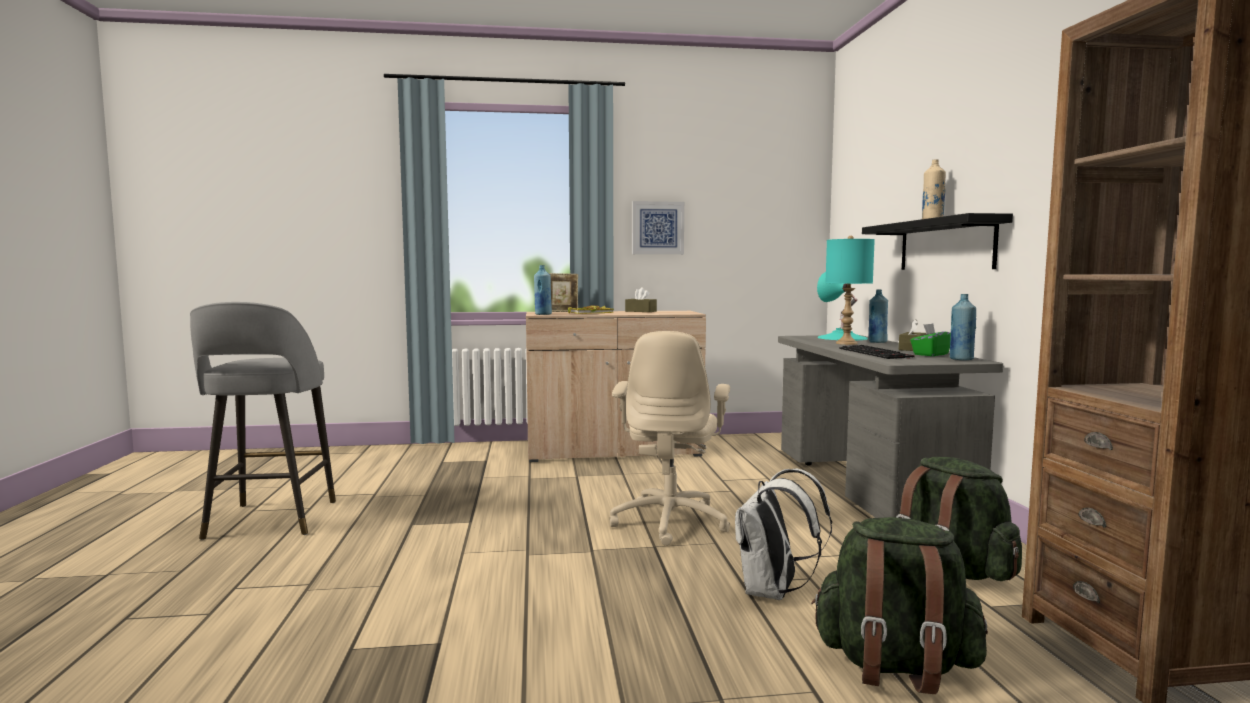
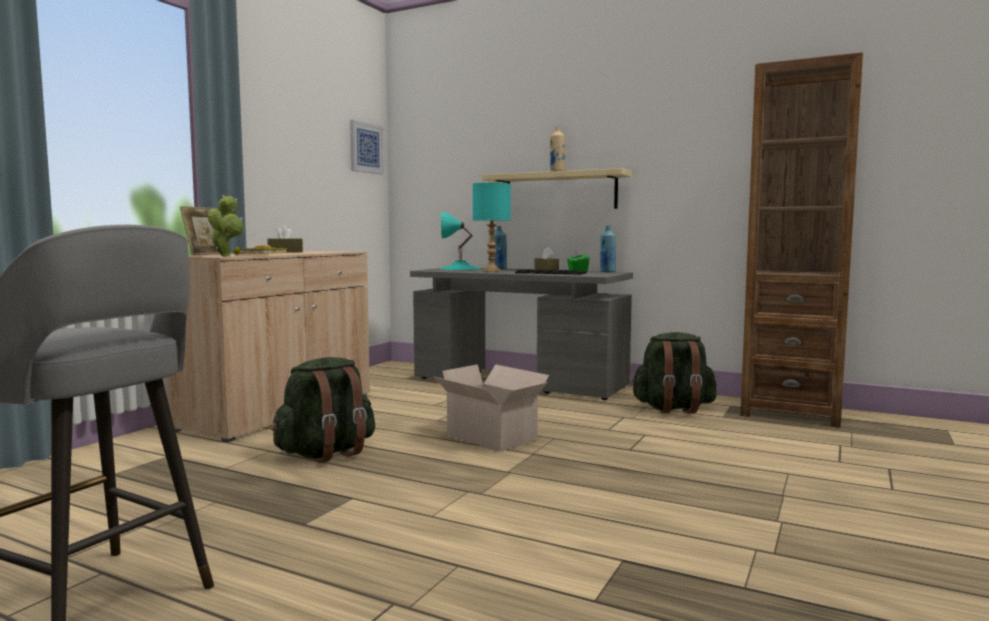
camera: 55 degrees left, 0 degrees up
blue bottle [534,265,552,315] -> potted plant [208,195,244,257]
beige office chair [610,331,730,546] -> cardboard box [433,364,549,452]
picture [632,201,684,254] -> picture moved to [350,120,384,174]
white backpack [735,469,832,600] -> none
green backpack [811,517,988,694] -> green backpack moved to [272,357,375,463]
black shelf [862,213,1013,270] -> beige shelf [482,168,632,209]

